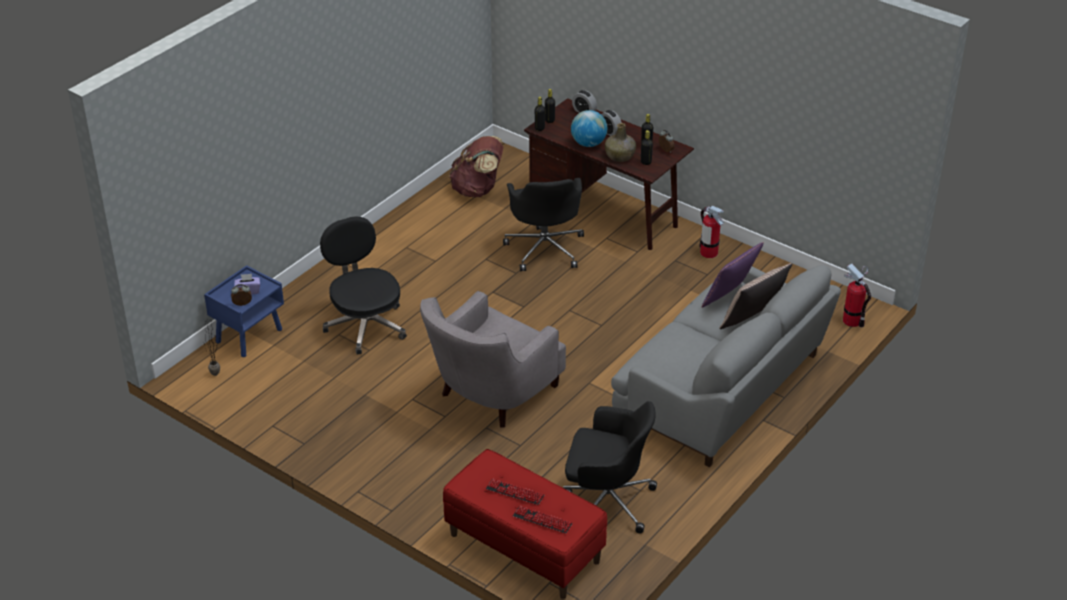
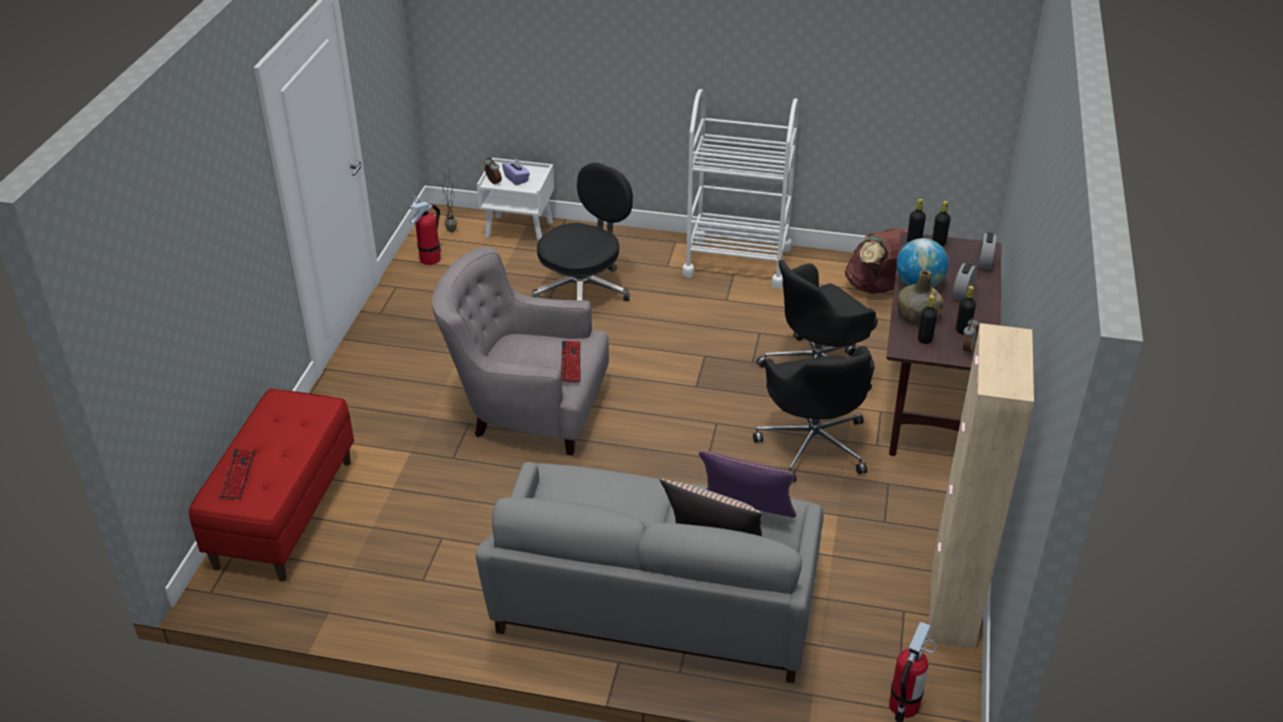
camera: 65 degrees right, 0 degrees up
blue nightstand [204,265,284,357] -> white nightstand [477,158,554,242]
keyboard [486,479,545,505] -> keyboard moved to [561,340,580,383]
black office chair [563,401,657,534] -> black office chair moved to [753,346,875,482]
fire extinguisher [699,206,724,258] -> fire extinguisher moved to [410,197,441,265]
none -> white cart [682,89,799,289]
none -> beige cabinet [928,323,1034,649]

